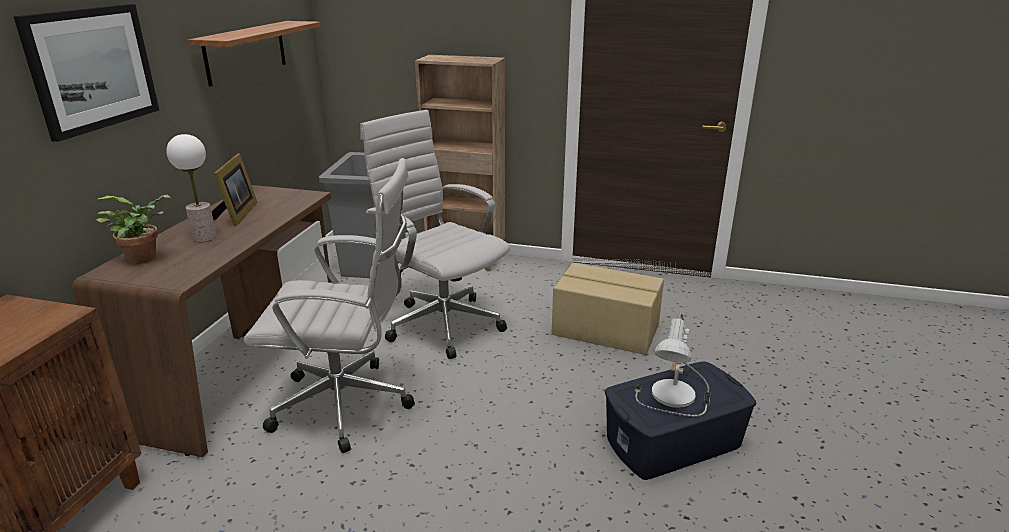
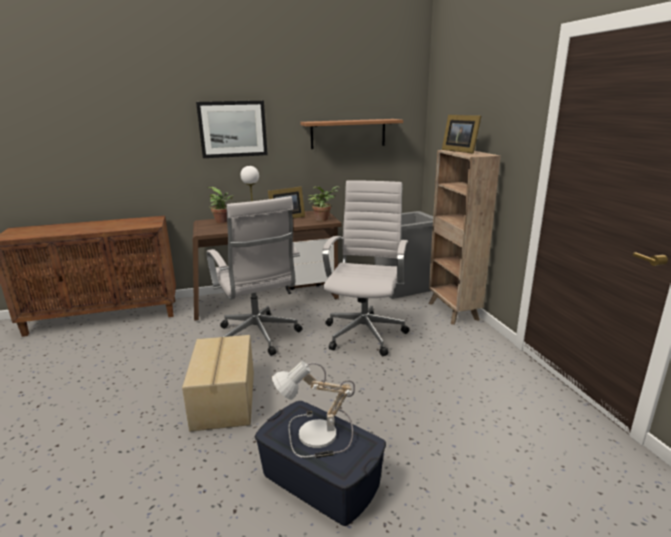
camera: 60 degrees right, 5 degrees down
cardboard box [552,263,664,355] -> cardboard box moved to [182,335,254,431]
none -> potted plant [308,186,338,221]
none -> picture frame [442,115,481,154]

